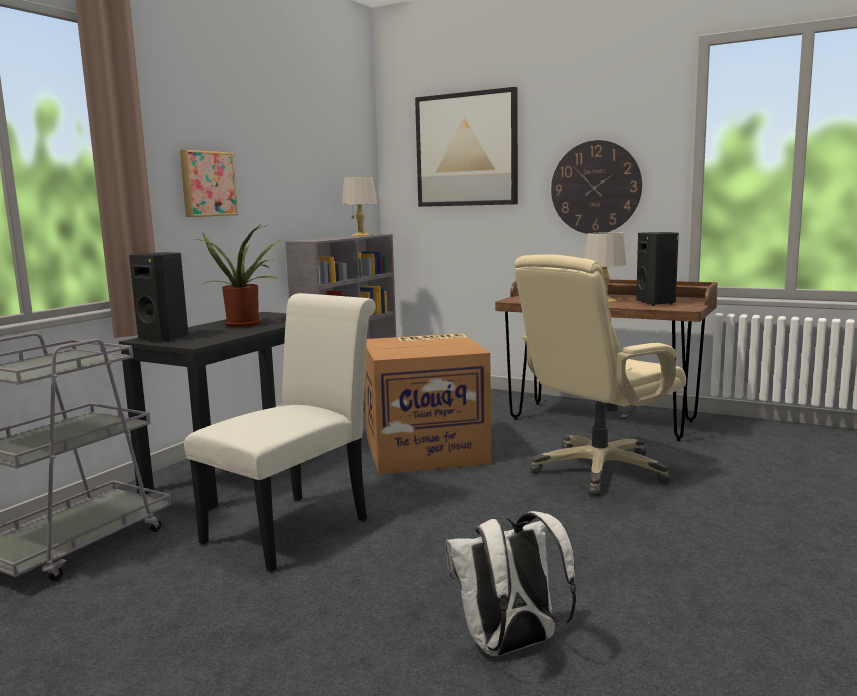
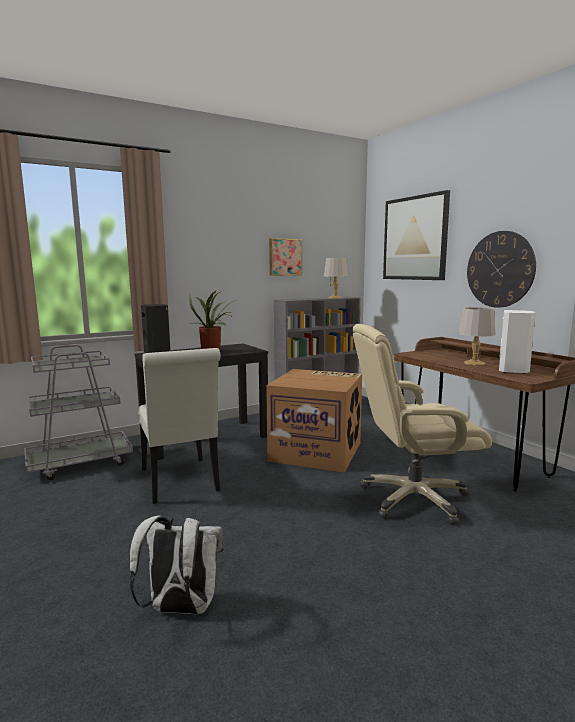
camera: 30 degrees right, 0 degrees up
picture [180,150,238,217] -> picture moved to [269,238,302,276]
white chair [184,293,376,572] -> white chair turned 90 degrees clockwise [138,348,221,504]
black speaker [636,232,679,306] -> white speaker [499,310,536,374]

